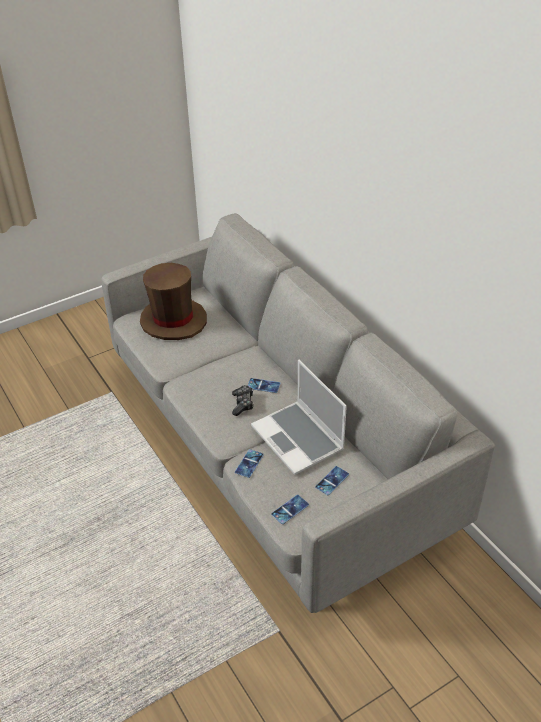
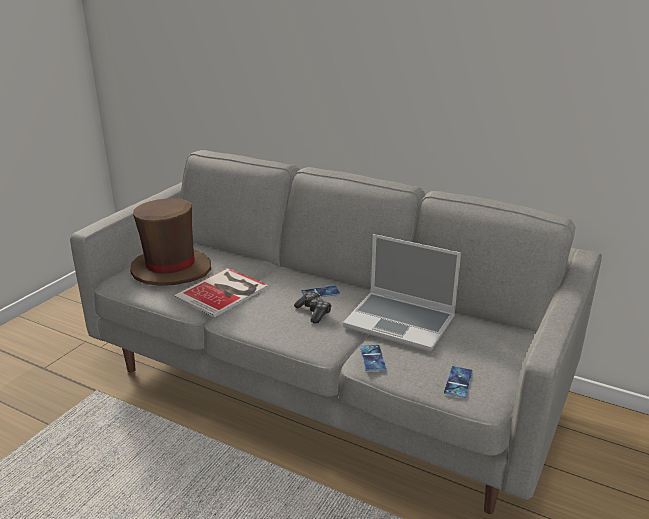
camera: 30 degrees left, 15 degrees down
phone [315,466,349,495] -> none
none -> book [173,268,268,318]

